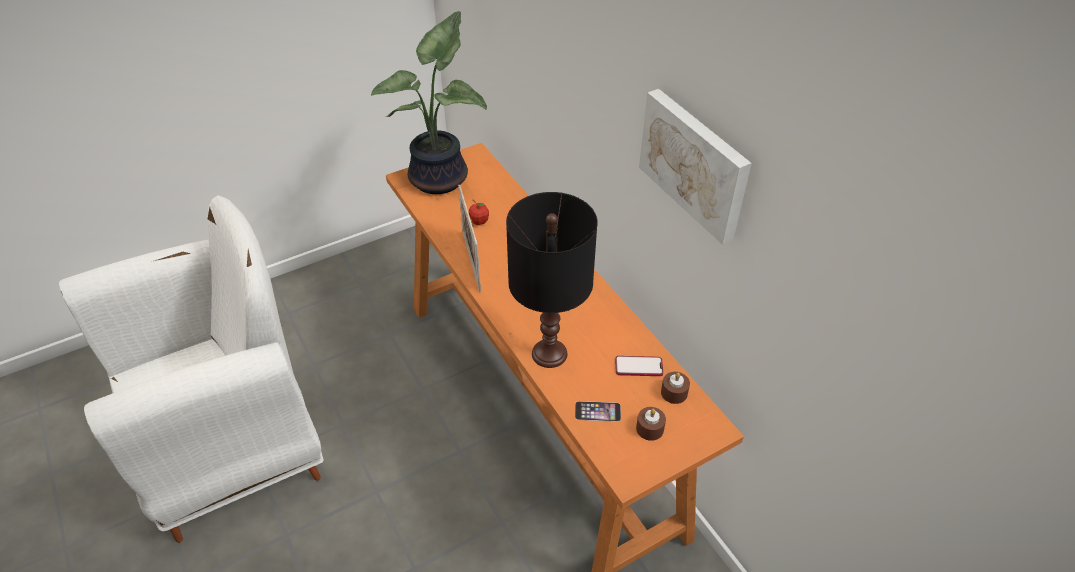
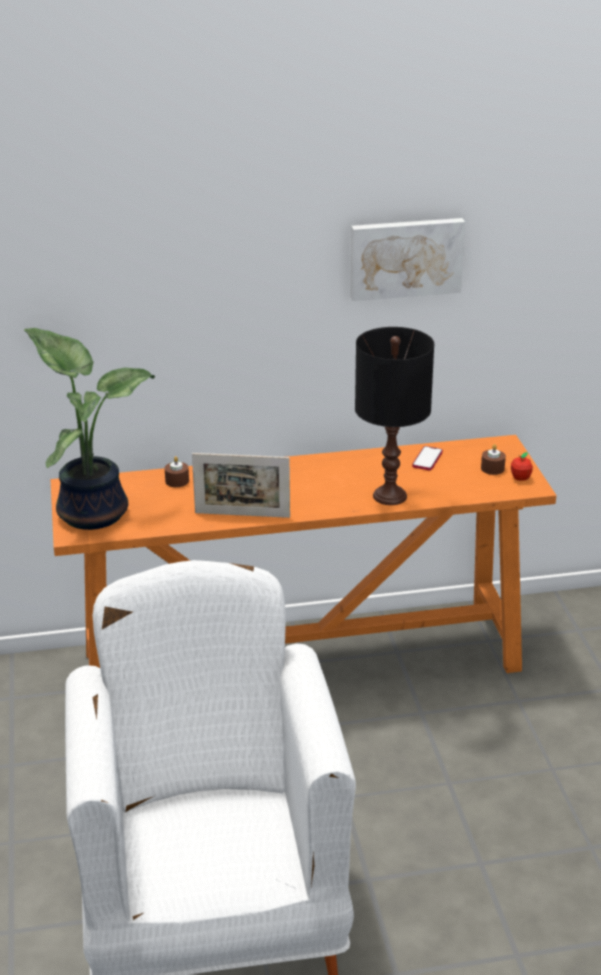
camera: 70 degrees left, 15 degrees down
apple [469,199,489,225] -> apple moved to [511,452,533,481]
phone [575,401,621,422] -> none
brown candle [661,372,690,404] -> brown candle moved to [165,456,189,487]

